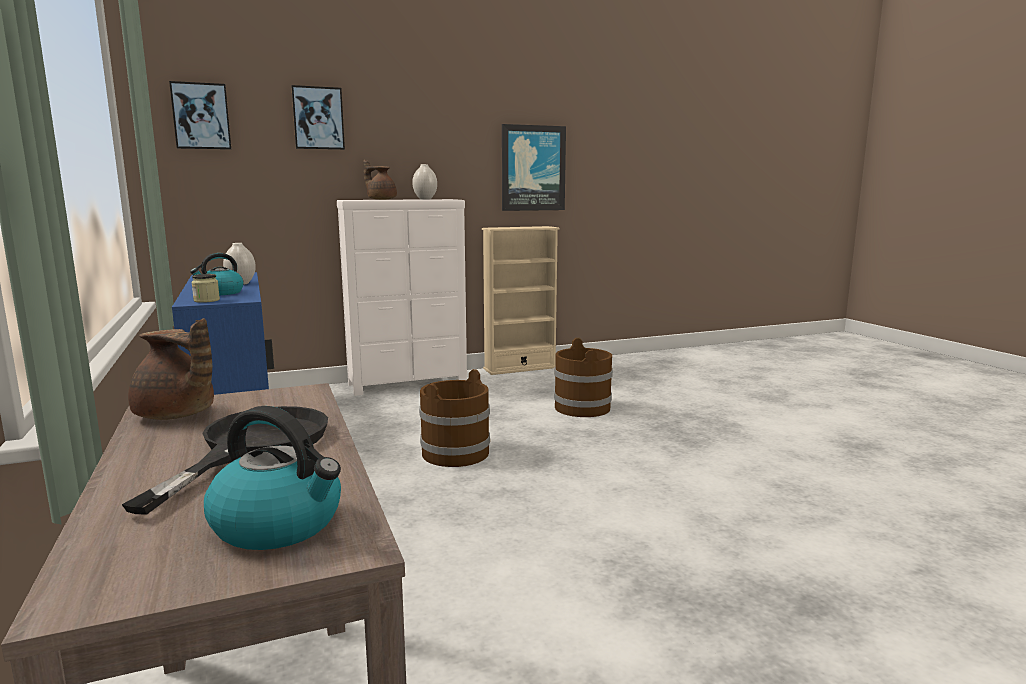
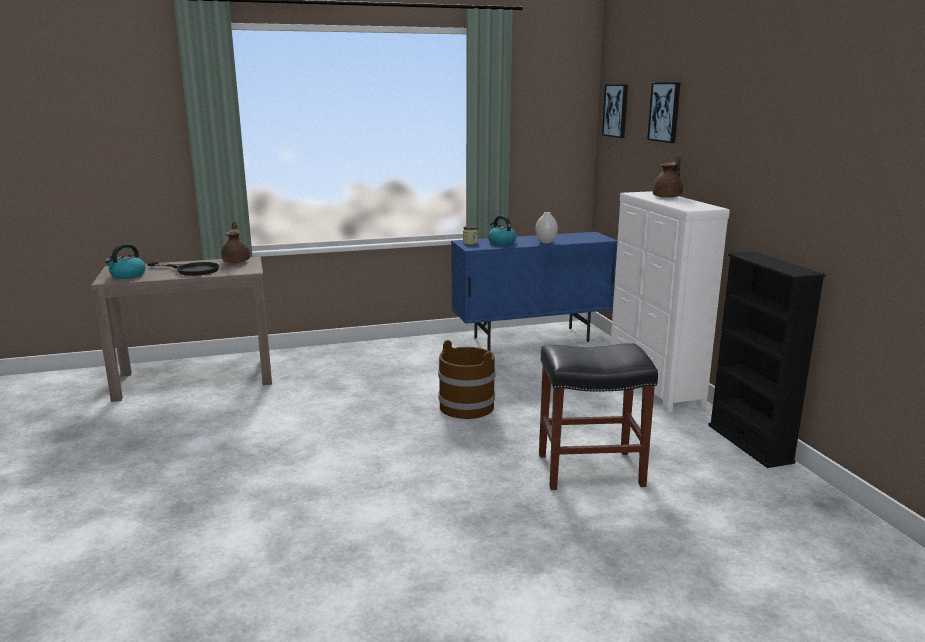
camera: 95 degrees right, 5 degrees up
brown teapot [128,318,214,420] -> brown teapot turned 135 degrees clockwise [222,222,250,263]
white vase [412,164,437,199] -> none
beige bookcase [482,226,559,375] -> black bookcase [708,252,825,468]
picture [502,124,566,211] -> none
brown bucket [554,338,613,417] -> black stool [539,343,658,490]

